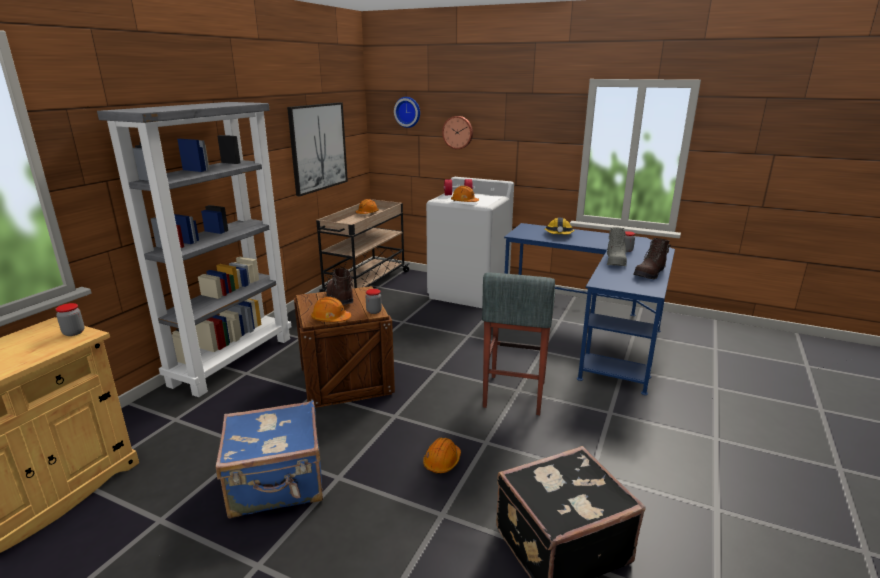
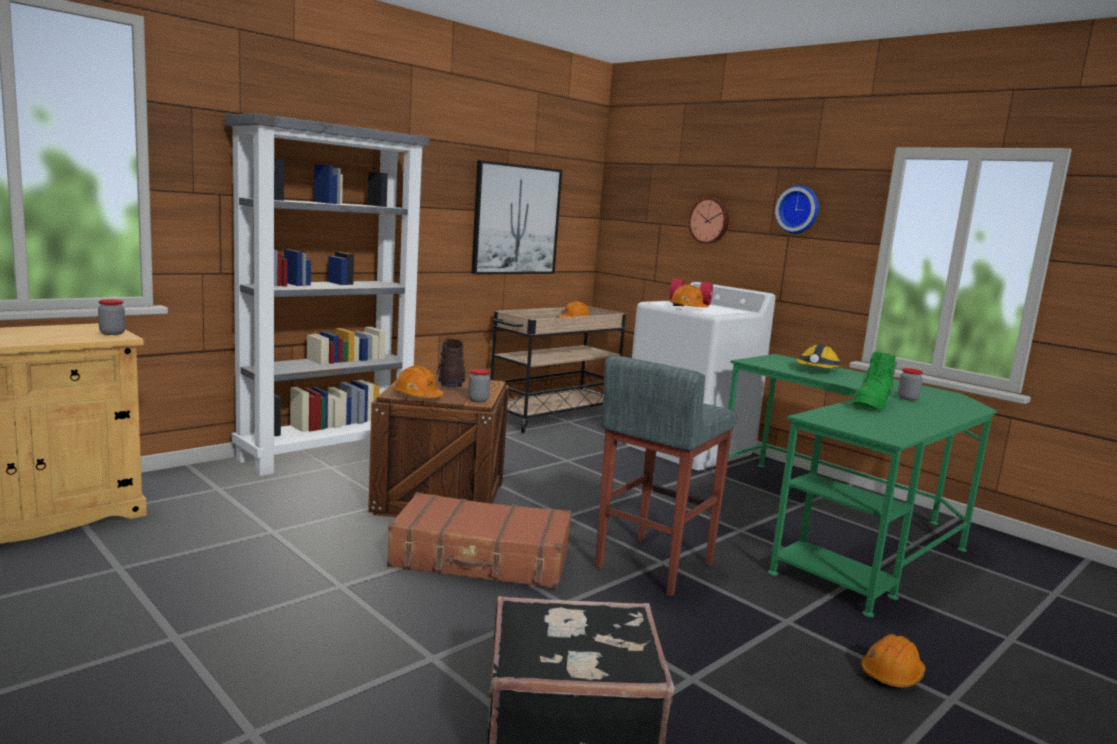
camera: 20 degrees right, 10 degrees down
blue suitcase [216,400,323,518] -> none
wall clock [394,97,420,128] -> wall clock moved to [775,185,819,234]
orange hard hat [423,438,461,474] -> orange hard hat moved to [861,634,926,689]
blue desk [504,223,675,395] -> green desk [725,354,997,617]
grey boot [607,228,627,266] -> green boot [852,352,897,410]
brown boot [633,238,671,280] -> none
none -> brown suitcase [387,492,571,589]

